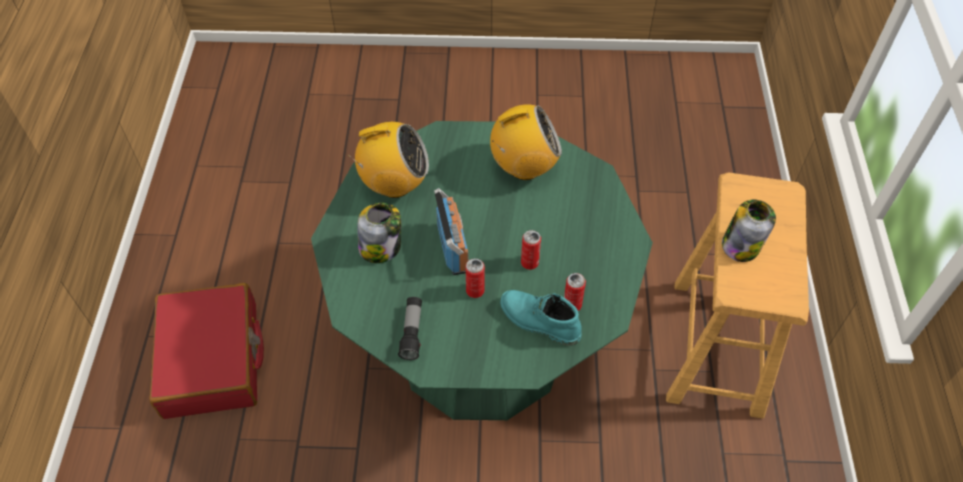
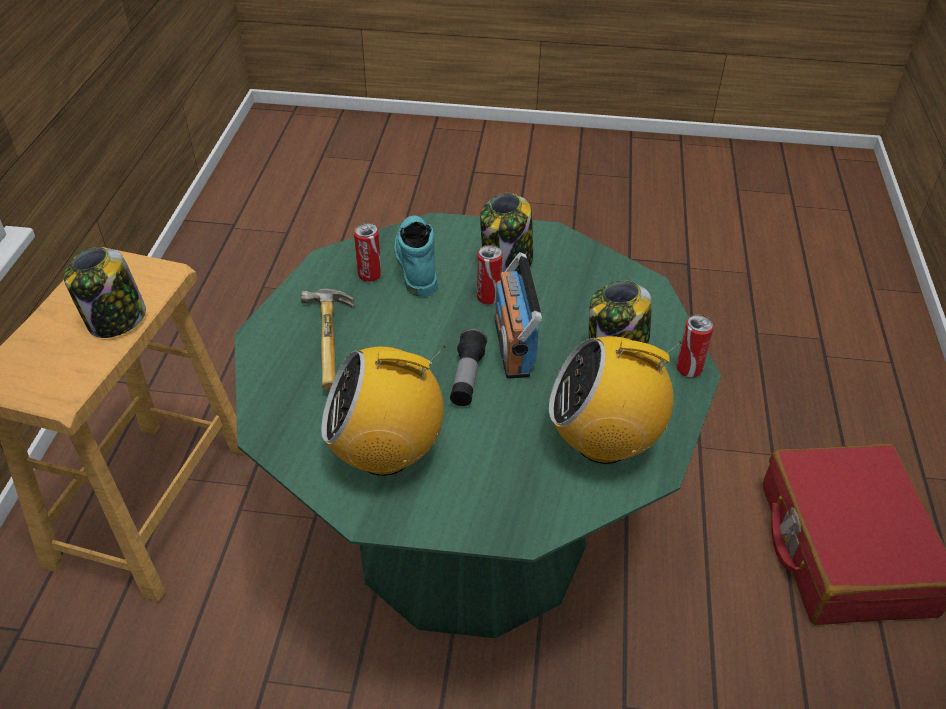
camera: 175 degrees left, 10 degrees down
flashlight [398,297,422,360] -> flashlight moved to [450,328,487,406]
turquoise boot [500,290,582,346] -> turquoise boot turned 135 degrees counterclockwise [395,215,437,297]
can [521,230,541,270] -> can moved to [676,315,714,377]
none -> hammer [301,289,355,390]
none -> jar [480,193,533,275]

